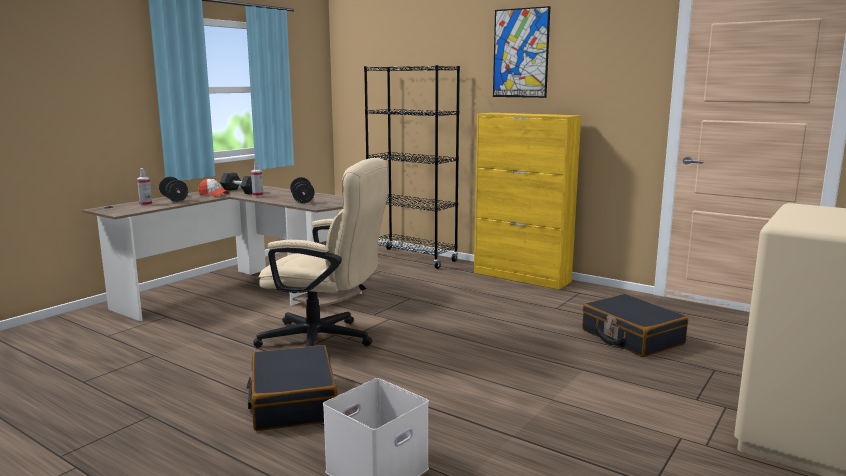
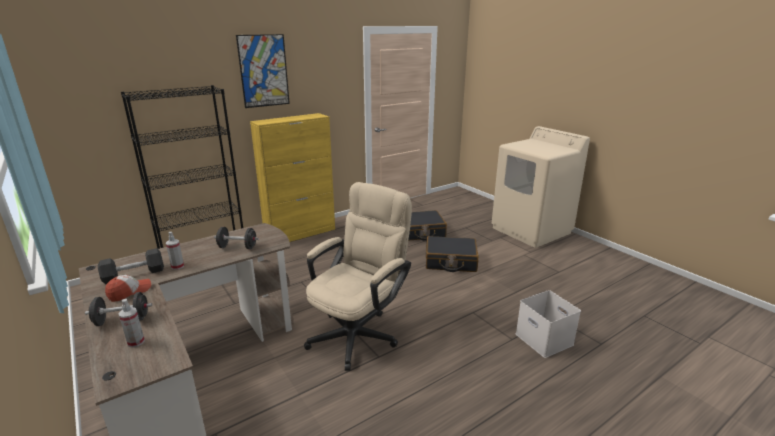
camera: 70 degrees left, 10 degrees up
black suitcase [246,345,338,431] -> black suitcase moved to [426,236,479,272]

